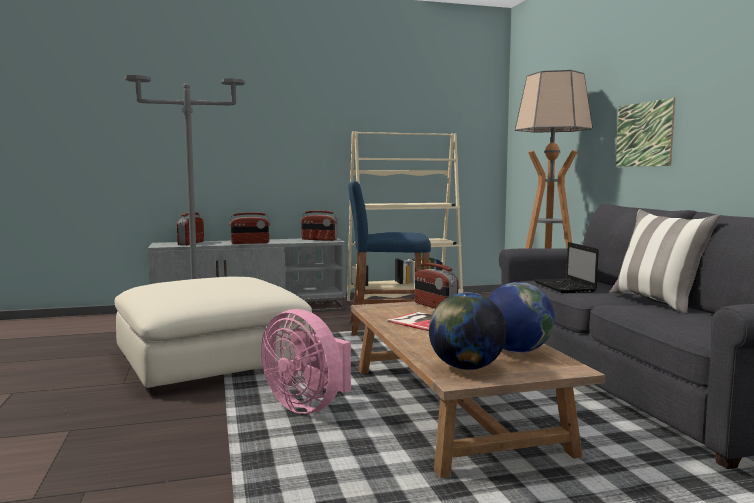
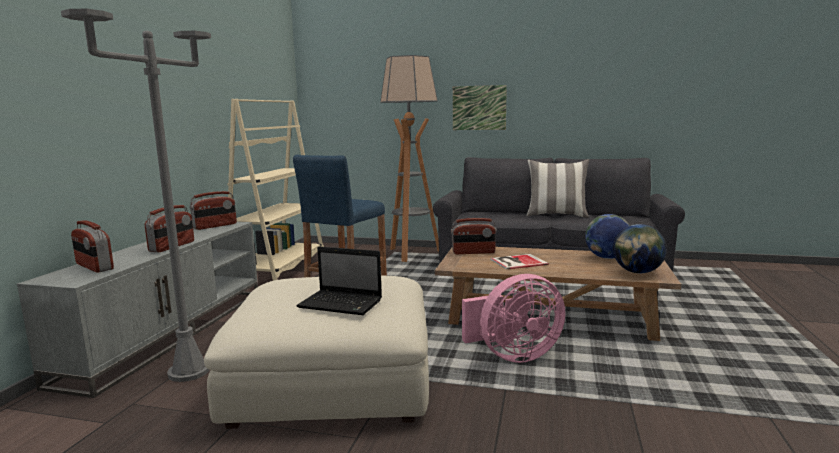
camera: 60 degrees left, 5 degrees up
laptop [533,242,599,293] -> laptop moved to [296,246,382,315]

